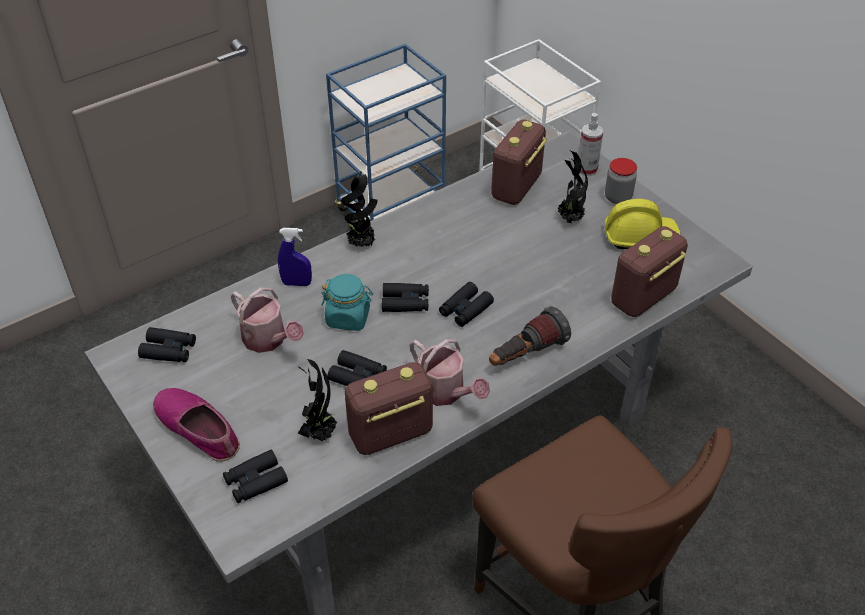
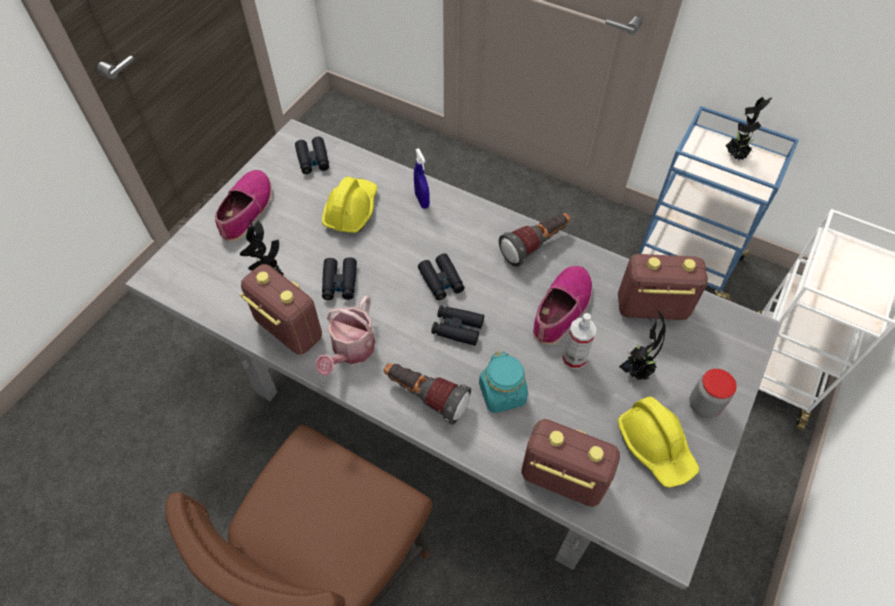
camera: 65 degrees right, 10 degrees up
black binoculars [223,450,288,503] -> none
watering can [230,287,304,353] -> yellow hard hat [322,177,377,233]
turquoise jar [321,274,373,331] -> turquoise jar moved to [479,351,528,413]
potted plant [341,171,377,247] -> potted plant moved to [725,97,772,160]
spray bottle [578,113,603,176] -> spray bottle moved to [562,313,596,369]
none -> flashlight [499,213,571,267]
none -> shoe [533,266,592,345]

